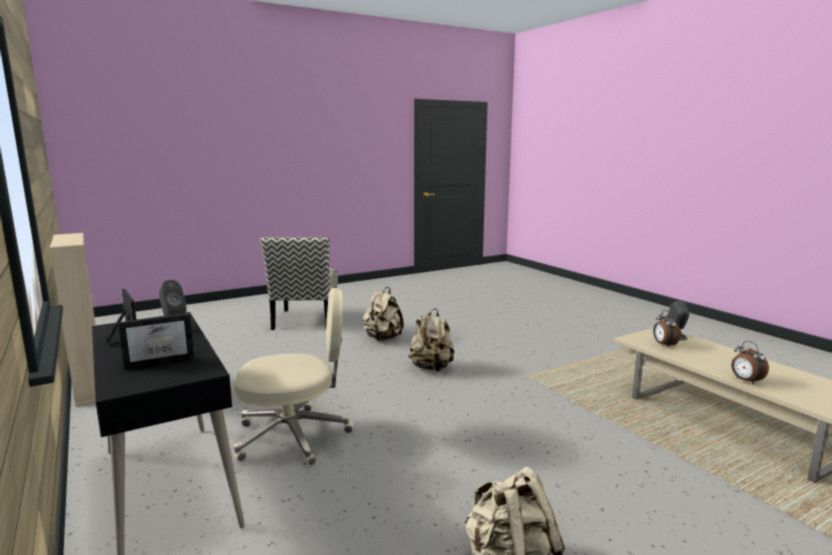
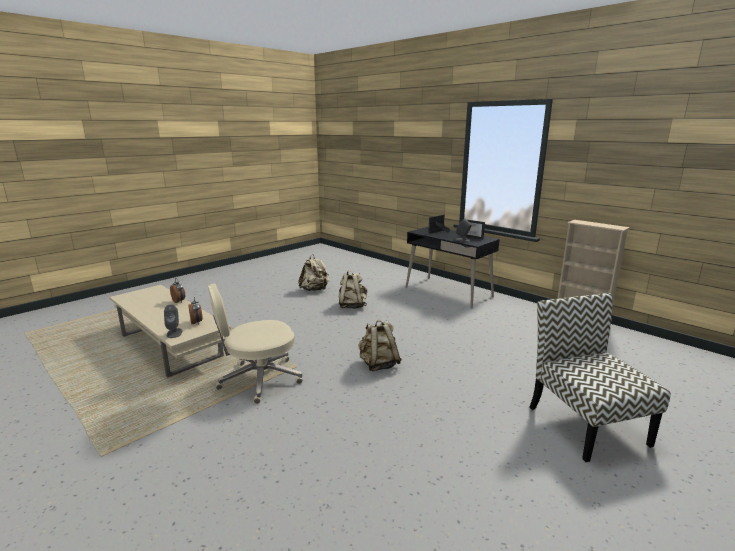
camera: 165 degrees right, 5 degrees up
beige office chair [234,288,353,466] -> beige office chair moved to [208,283,303,404]
beige backpack [363,287,404,341] -> beige backpack moved to [338,270,367,309]

